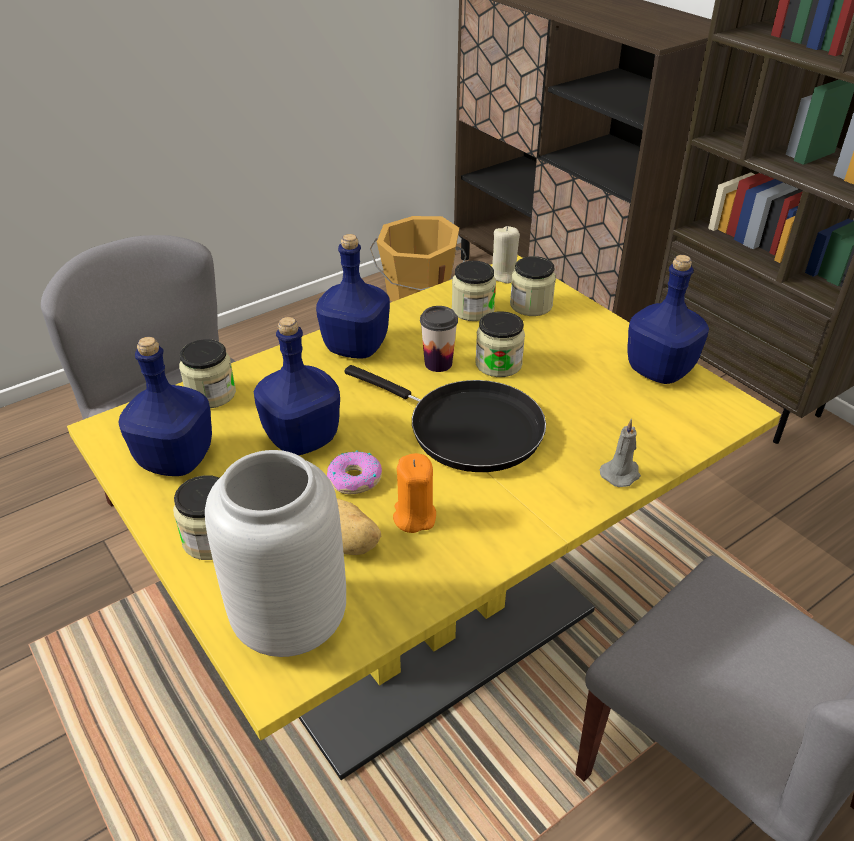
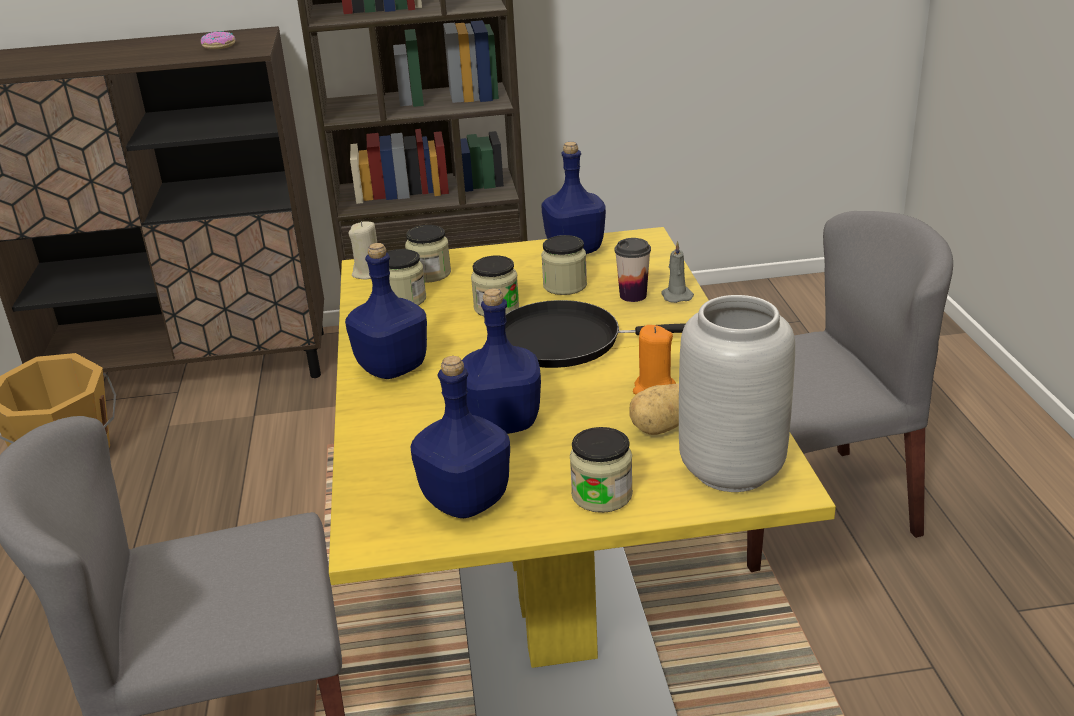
camera: 60 degrees left, 10 degrees down
jar [179,339,236,408] -> jar moved to [541,235,587,295]
donut [327,451,382,494] -> donut moved to [201,32,236,49]
black frying pan [345,365,546,472] -> black frying pan turned 150 degrees counterclockwise [505,300,686,368]
cup [420,306,458,372] -> cup moved to [615,238,651,302]

